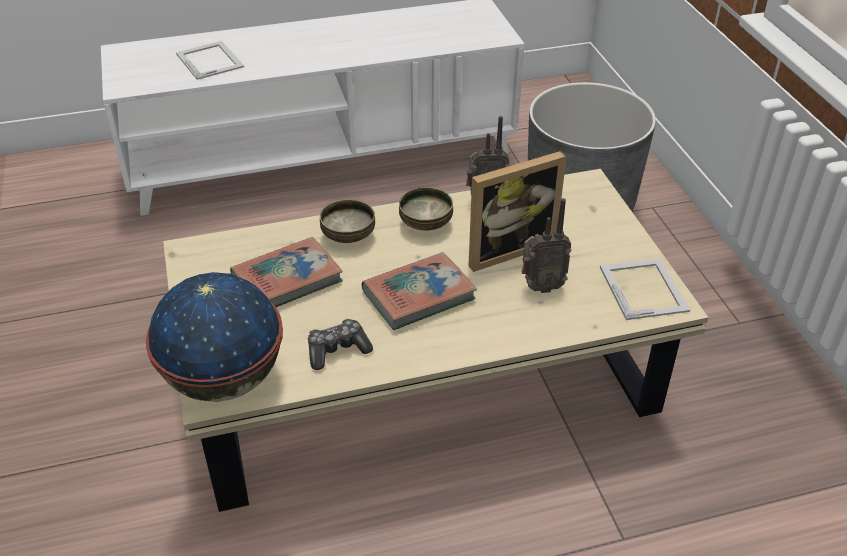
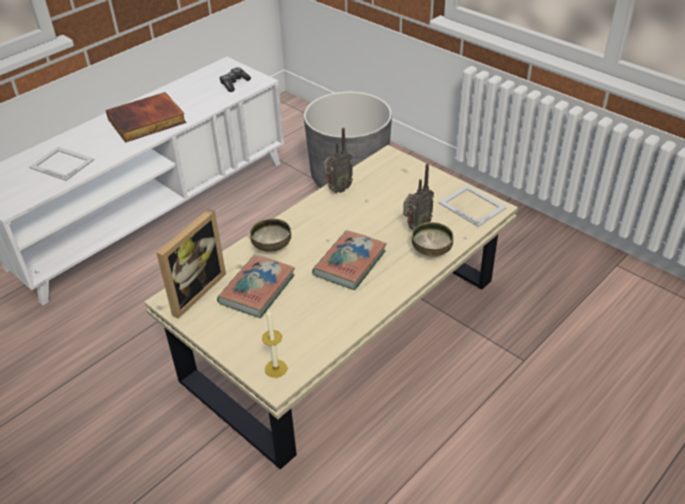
camera: 30 degrees left, 0 degrees up
globe [146,272,283,402] -> candle [262,310,287,378]
game controller [308,319,373,370] -> game controller moved to [219,67,251,92]
bowl [399,187,453,230] -> bowl moved to [412,222,453,256]
picture frame [468,151,567,272] -> picture frame moved to [156,209,226,319]
none -> book [106,92,186,143]

